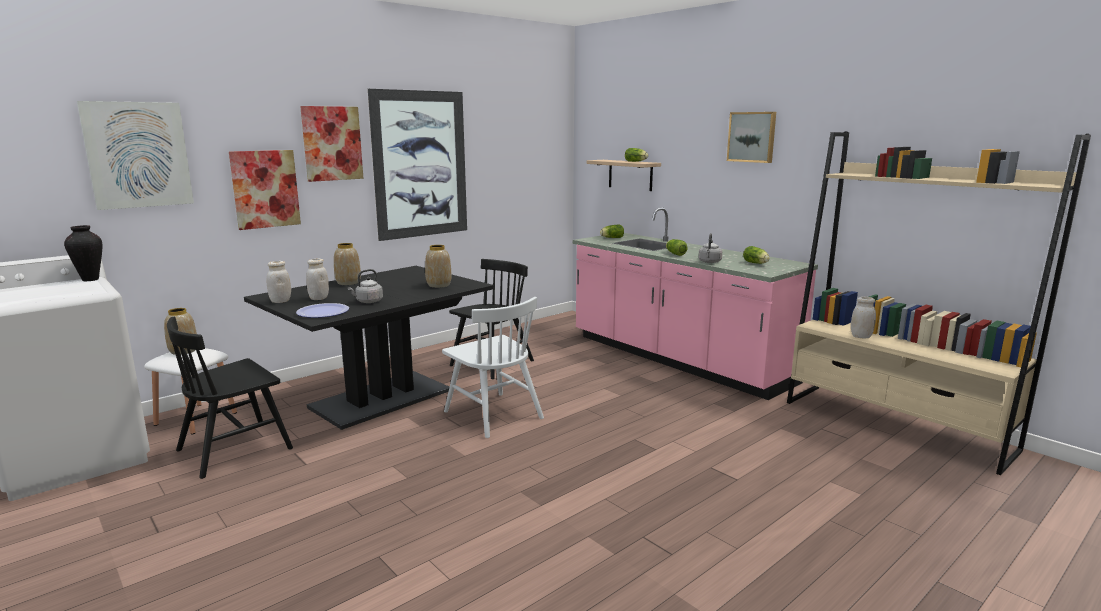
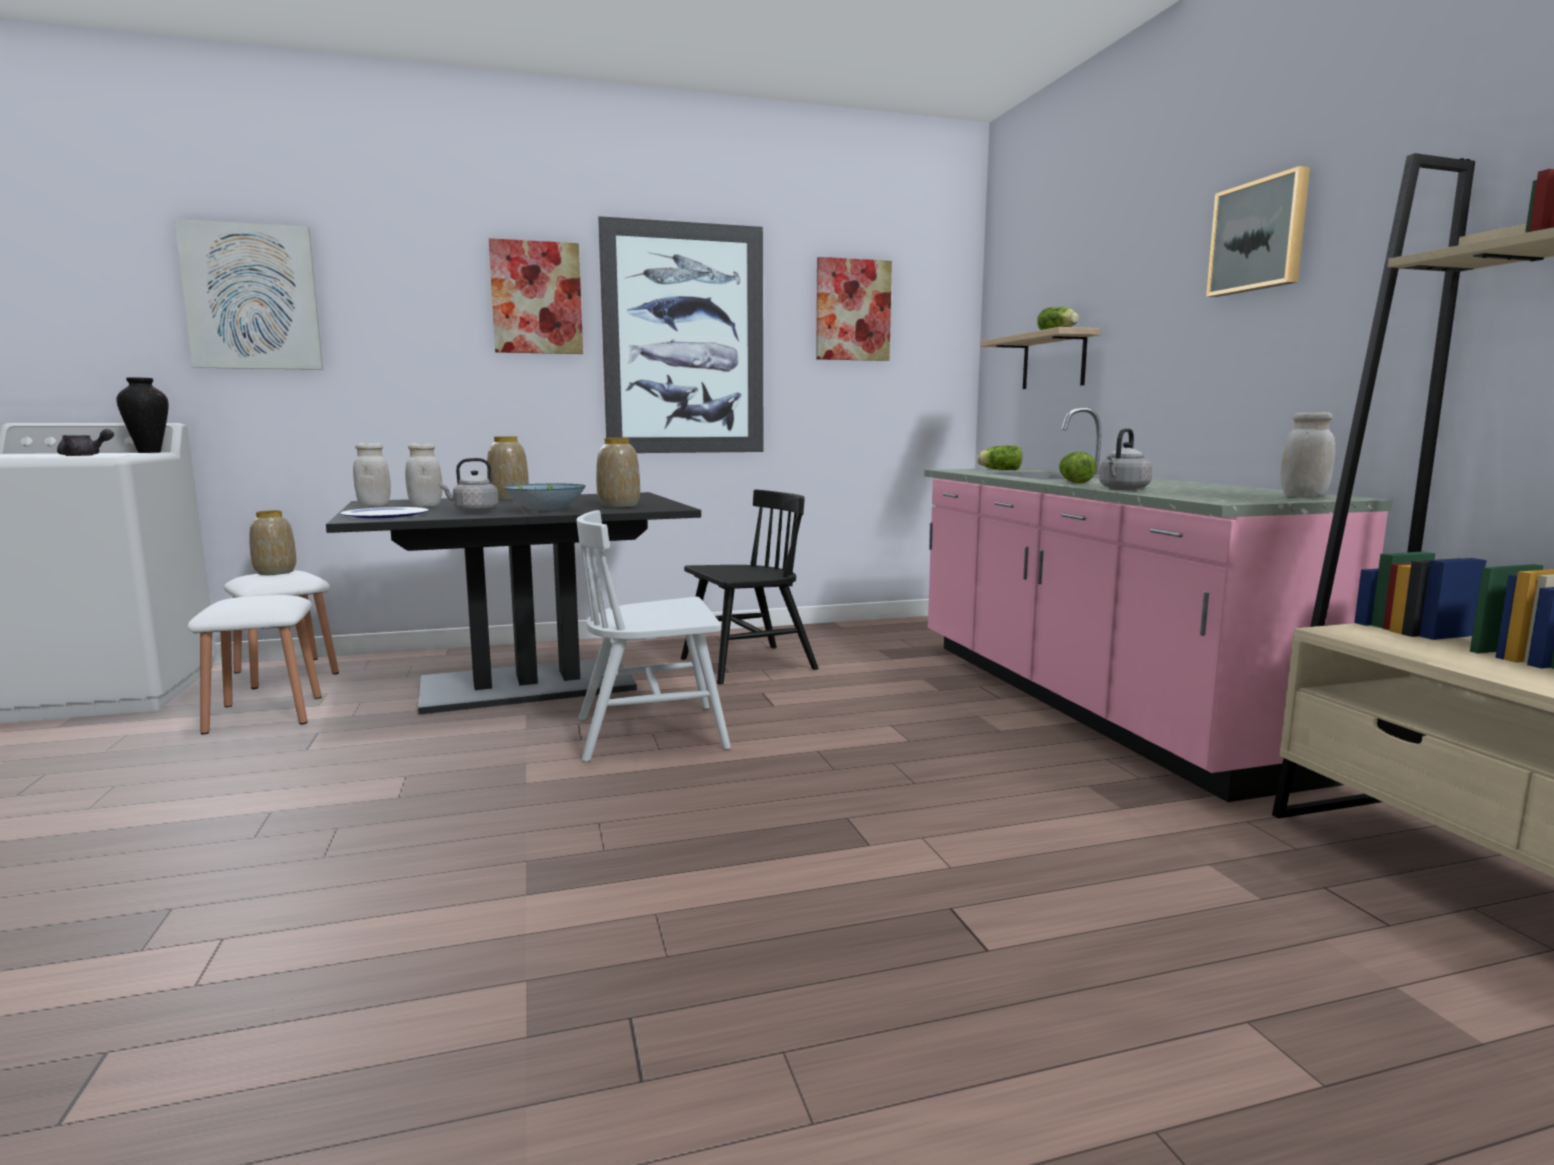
camera: 25 degrees right, 5 degrees down
black chair [167,316,293,479] -> white stool [188,595,321,734]
picture [229,150,301,230] -> picture moved to [816,257,892,361]
white chair [442,297,544,438] -> white chair turned 90 degrees clockwise [576,510,731,762]
lettuce [743,246,770,264] -> none
white jar [851,297,876,339] -> white jar moved to [1281,412,1335,497]
none -> grey teapot [57,429,114,456]
none -> bowl [504,484,586,512]

